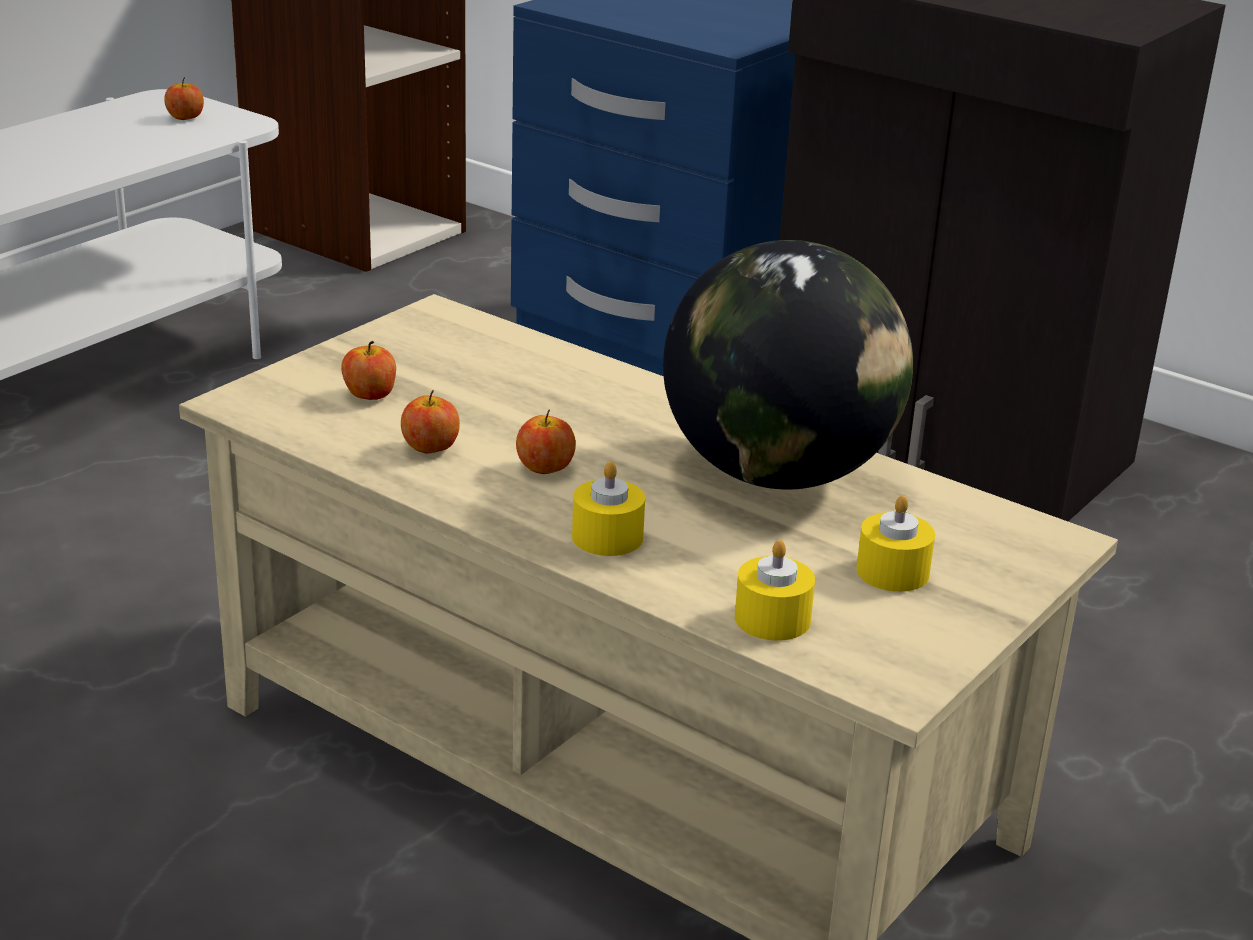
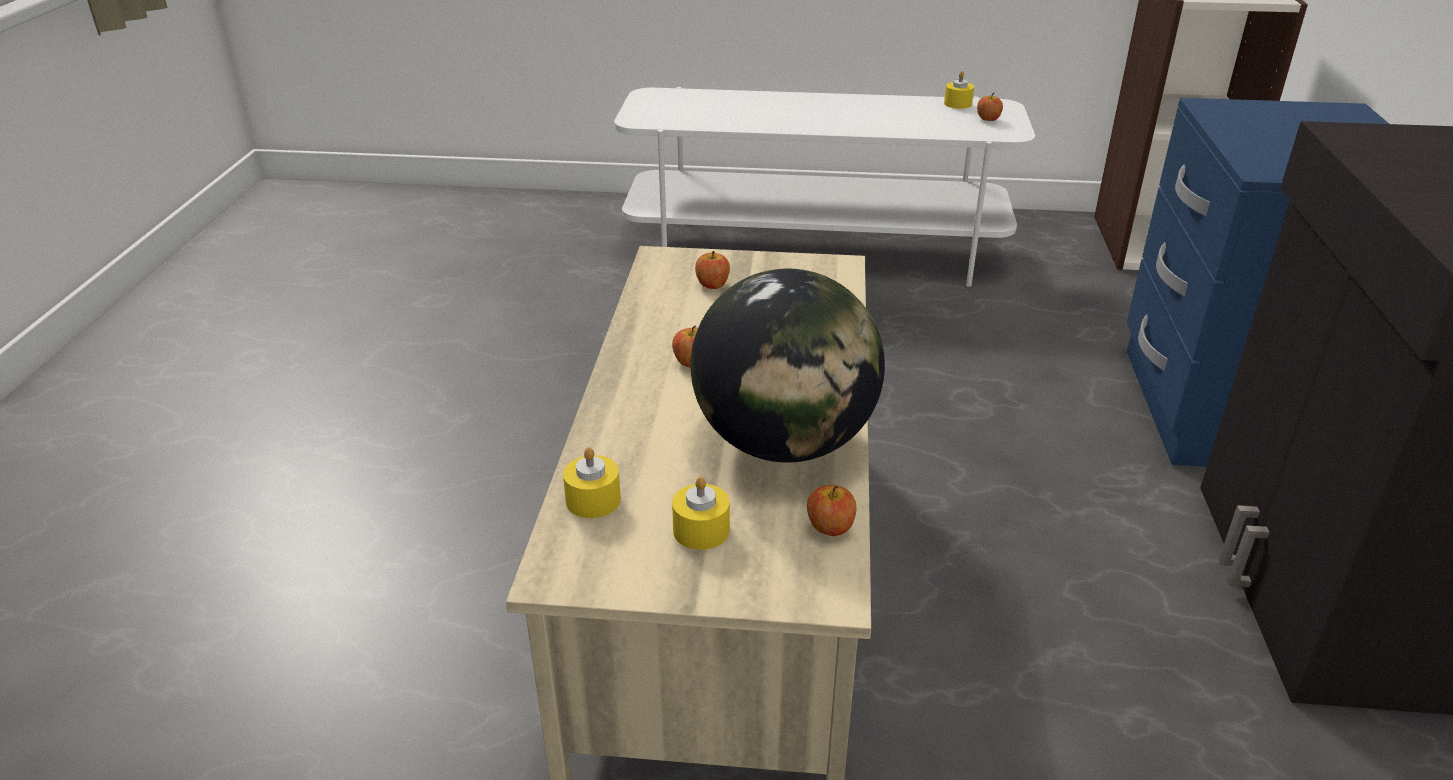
camera: 60 degrees right, 5 degrees up
apple [401,390,460,454] -> apple moved to [807,485,856,536]
yellow candle [572,461,645,556] -> yellow candle moved to [944,71,974,109]

